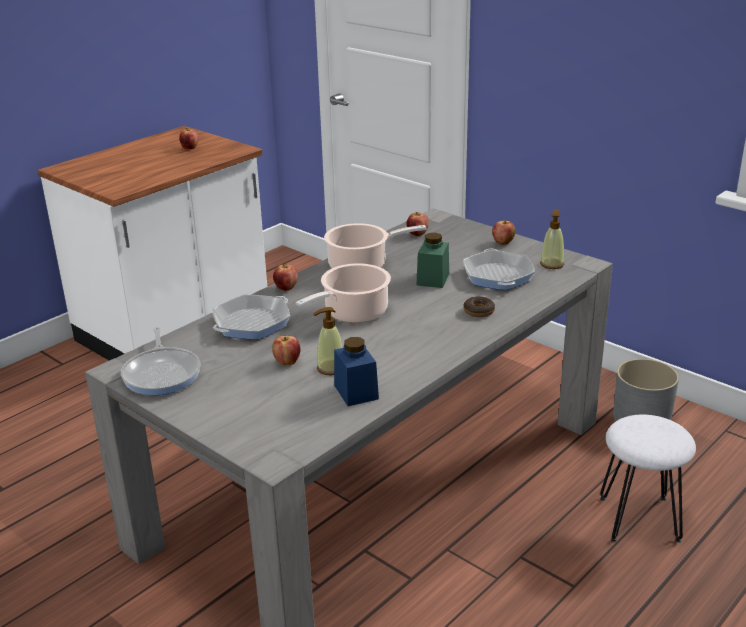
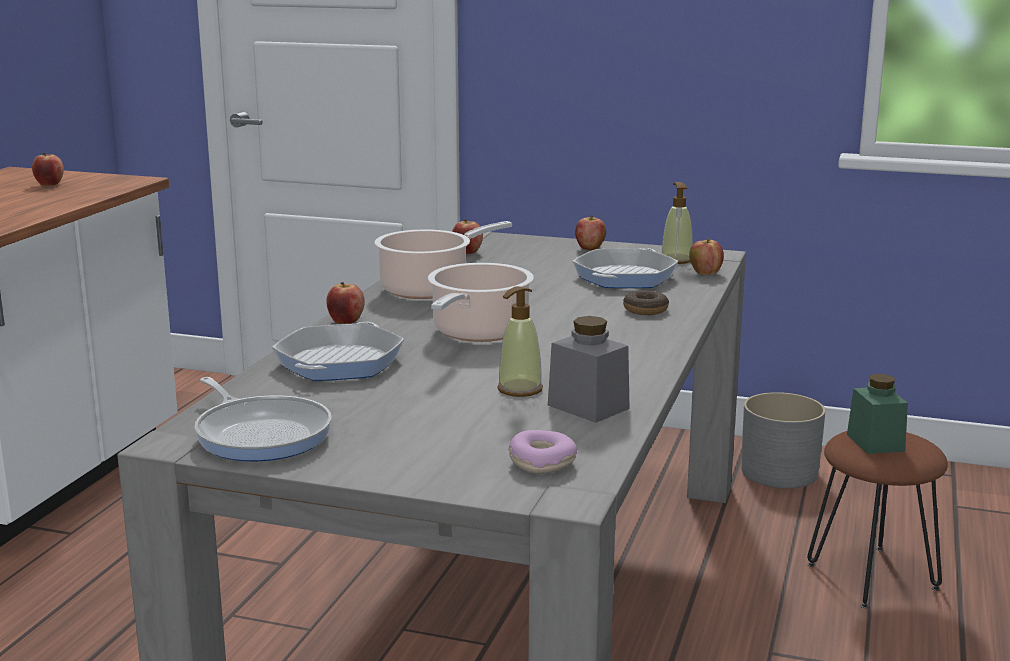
camera: 25 degrees left, 10 degrees down
apple [272,336,300,366] -> apple moved to [689,238,724,275]
blue jar [334,337,379,406] -> grey jar [548,316,630,423]
green jar [416,233,449,288] -> green jar moved to [847,374,908,454]
frying pan [463,249,535,290] -> frying pan turned 60 degrees clockwise [572,248,679,288]
white stool [600,415,696,543] -> brown stool [807,431,948,608]
none -> donut [508,430,577,474]

